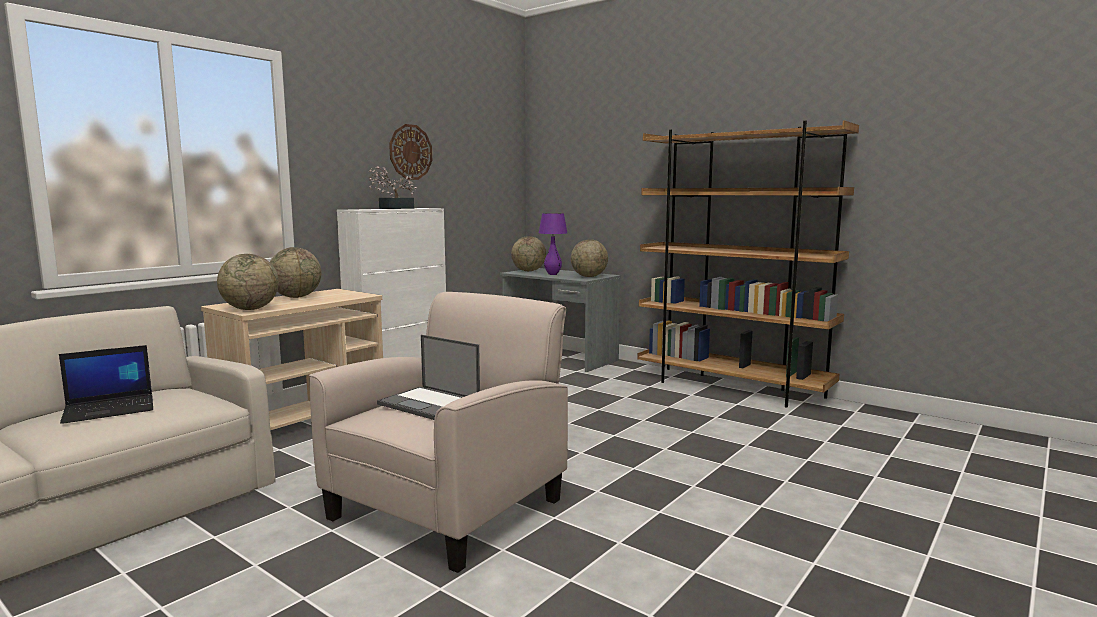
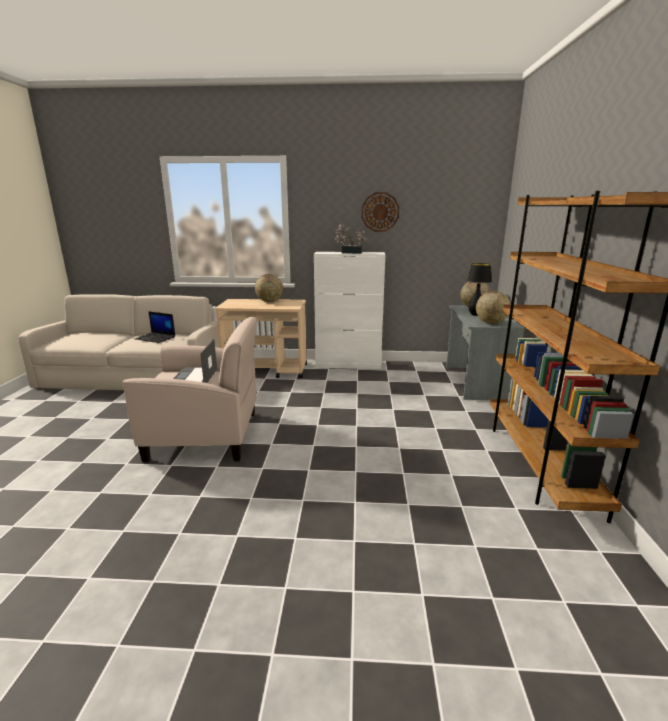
camera: 55 degrees right, 10 degrees up
globe [217,254,279,310] -> none
purple table lamp [539,213,567,275] -> black table lamp [467,263,492,316]

